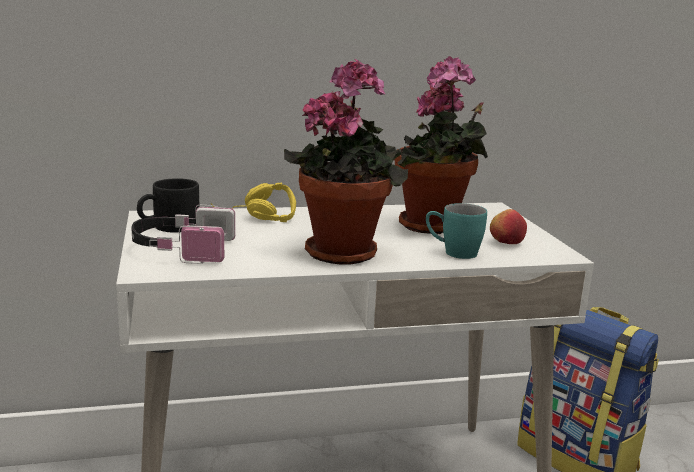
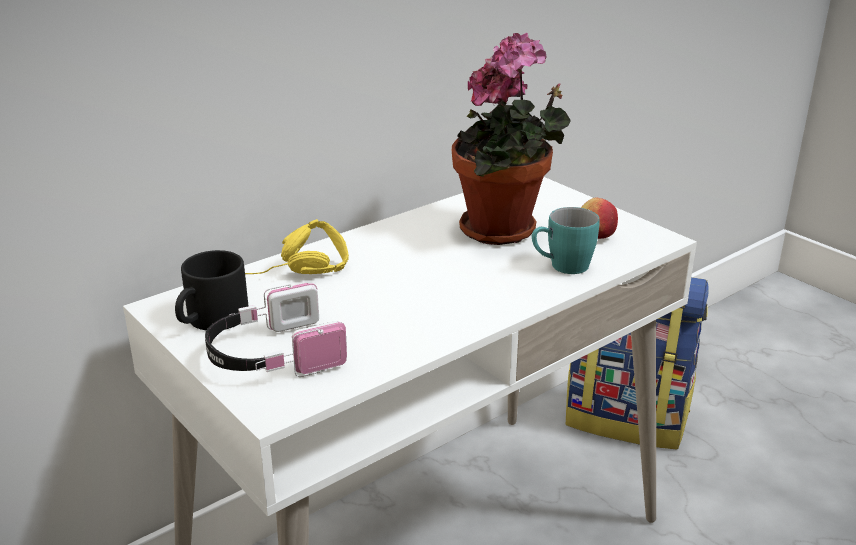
camera: 25 degrees left, 10 degrees up
potted plant [284,59,408,265] -> none

